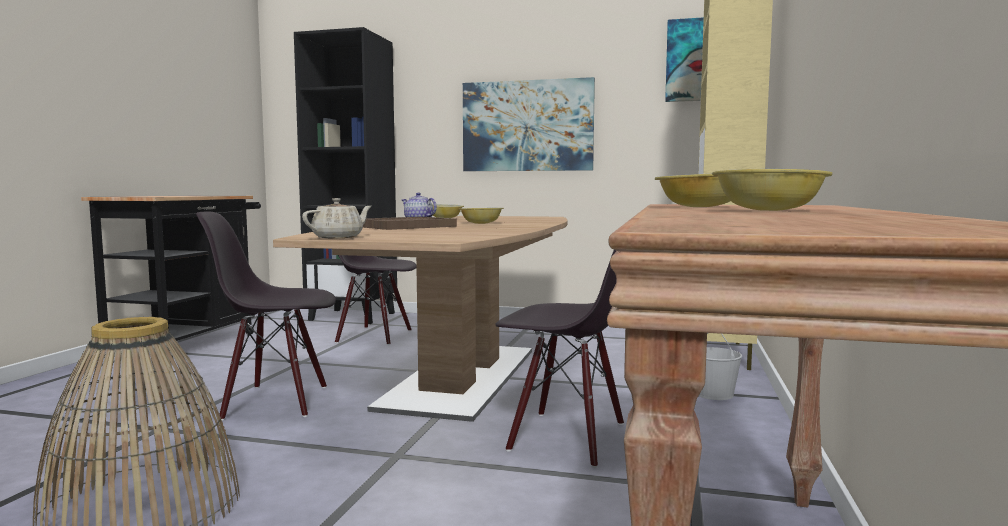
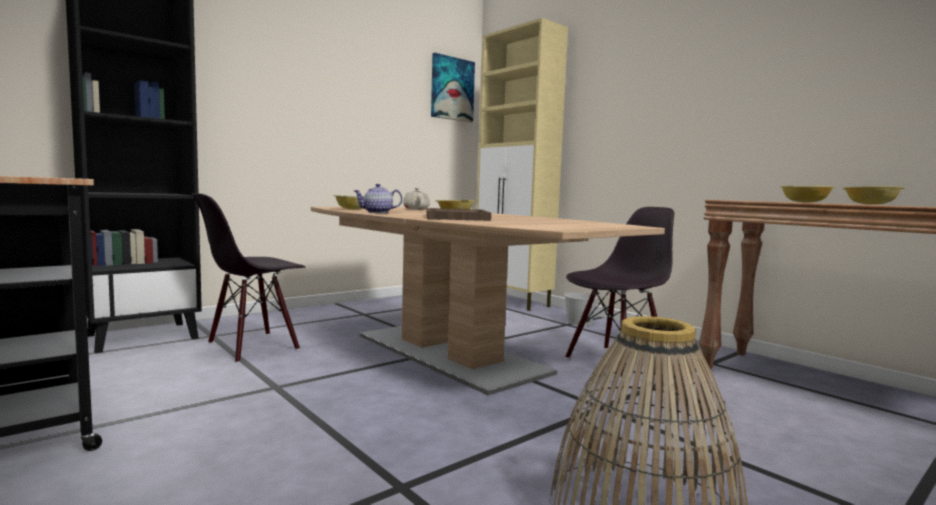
camera: 55 degrees left, 0 degrees up
black chair [196,211,336,421] -> none
beige teapot [302,198,371,238] -> beige teapot moved to [403,188,430,209]
picture [463,77,595,171] -> none

